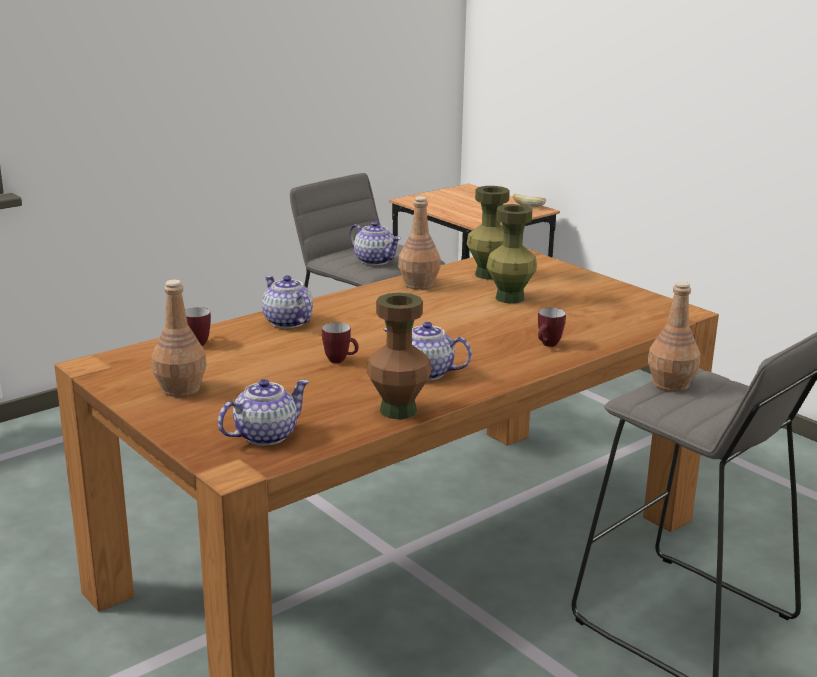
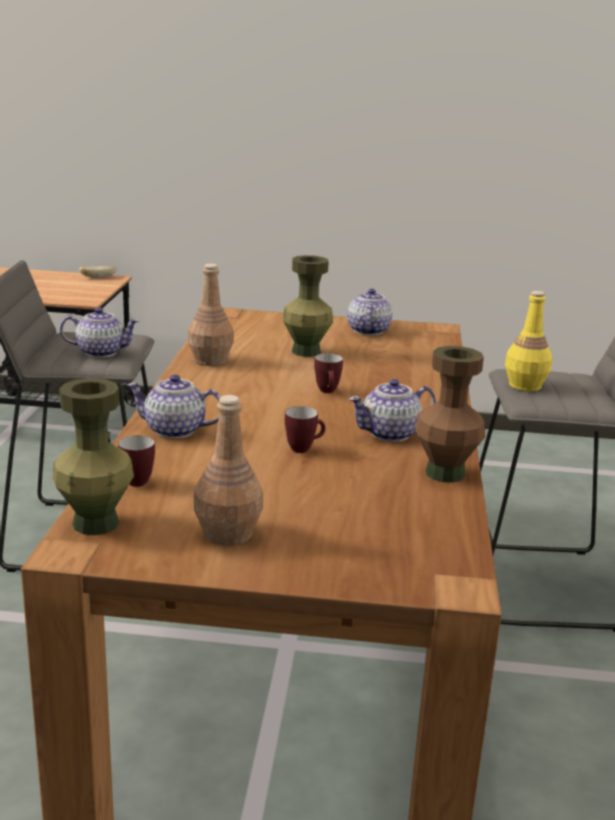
camera: 45 degrees left, 0 degrees up
teapot [218,379,309,446] -> teapot moved to [347,288,392,335]
green vase [467,186,510,279] -> green vase moved to [53,378,134,535]
mug [538,308,566,347] -> mug moved to [314,353,343,393]
brown bottle [648,281,700,392] -> yellow bottle [505,291,552,392]

